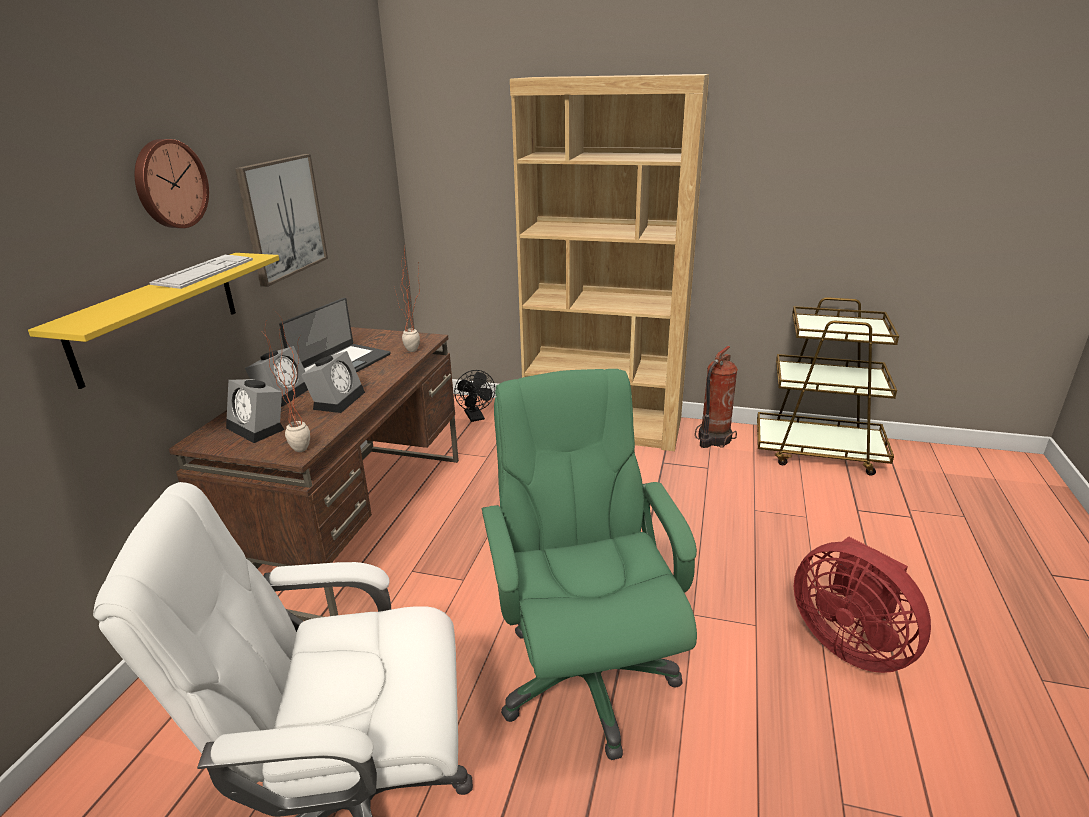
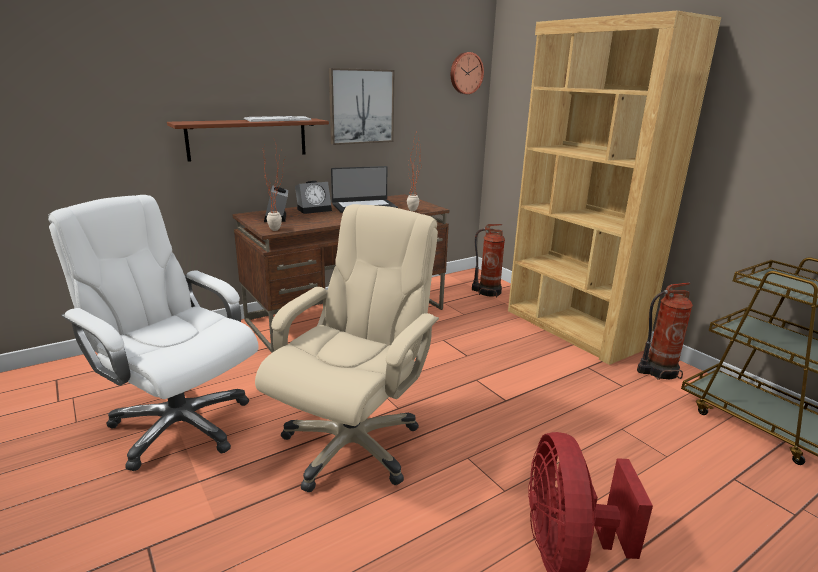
camera: 40 degrees right, 5 degrees down
yellow shelf [28,253,279,389] -> brown shelf [167,118,329,162]
wall clock [135,139,209,228] -> wall clock moved to [451,52,484,94]
alarm clock [301,351,365,413] -> none
black fan [454,370,495,422] -> fire extinguisher [472,224,505,298]
green office chair [481,369,697,760] -> beige office chair [255,204,439,493]

